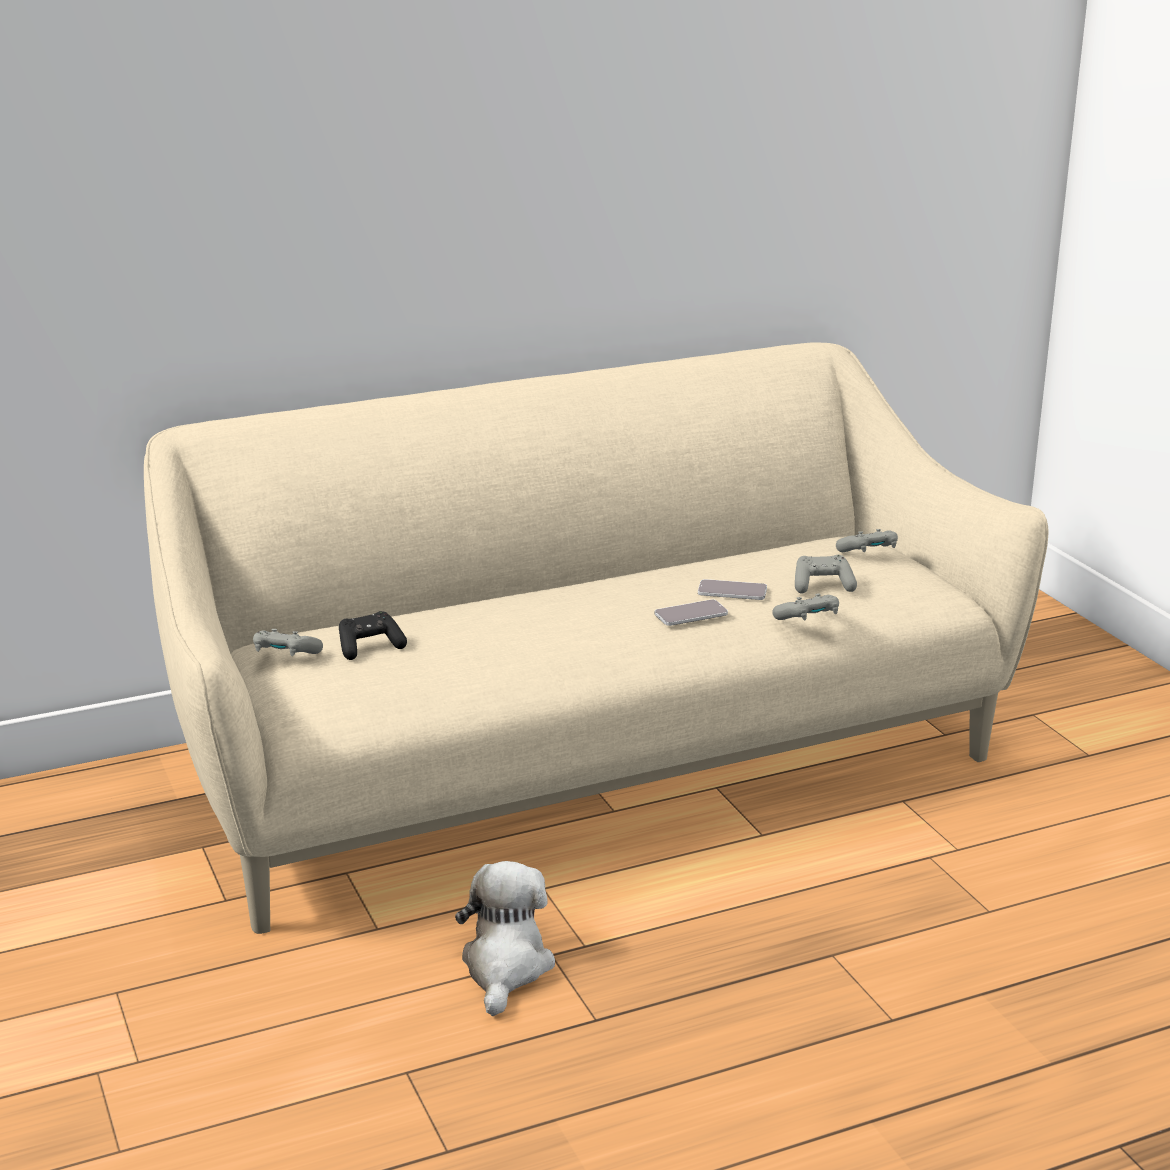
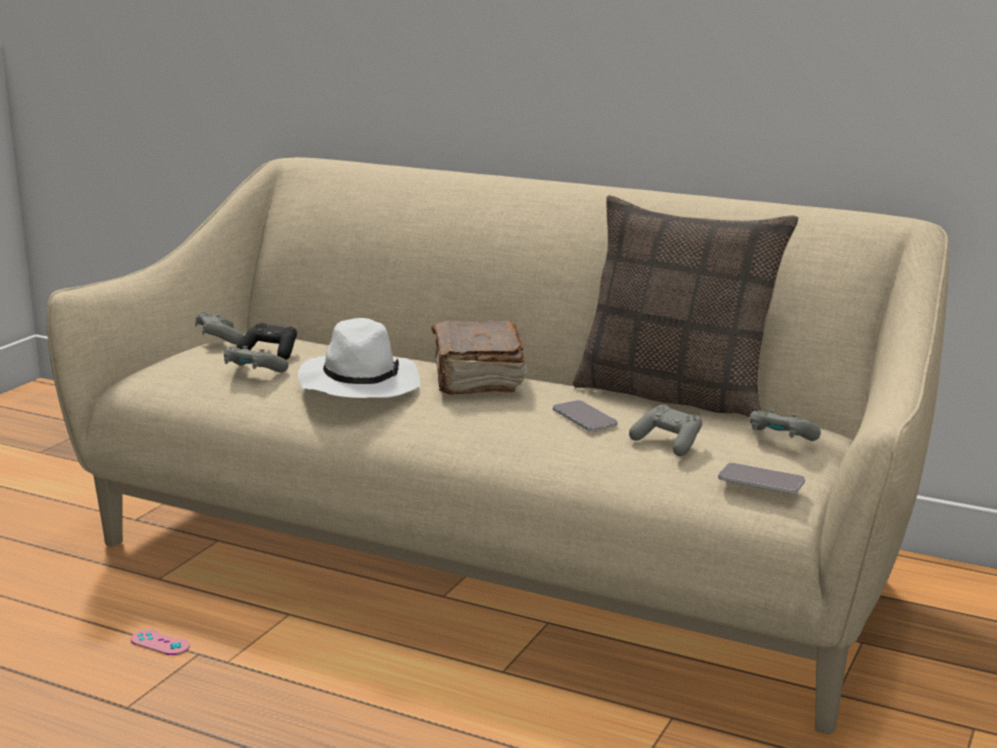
camera: 50 degrees right, 5 degrees down
plush toy [455,861,555,1016] -> pink game controller [131,629,190,655]
phone [655,599,728,626] -> phone moved to [718,463,805,494]
grey game controller [772,594,839,620] -> grey game controller moved to [224,346,288,373]
none -> white hat [298,318,420,398]
none -> brown book [432,320,527,395]
none -> pillow [572,195,799,417]

